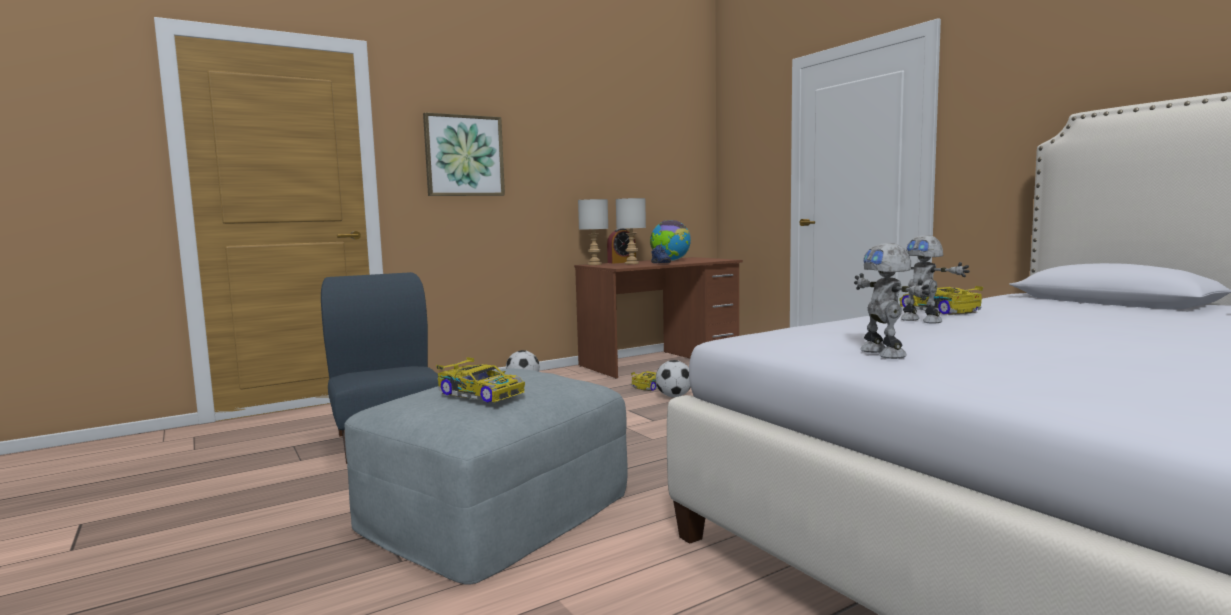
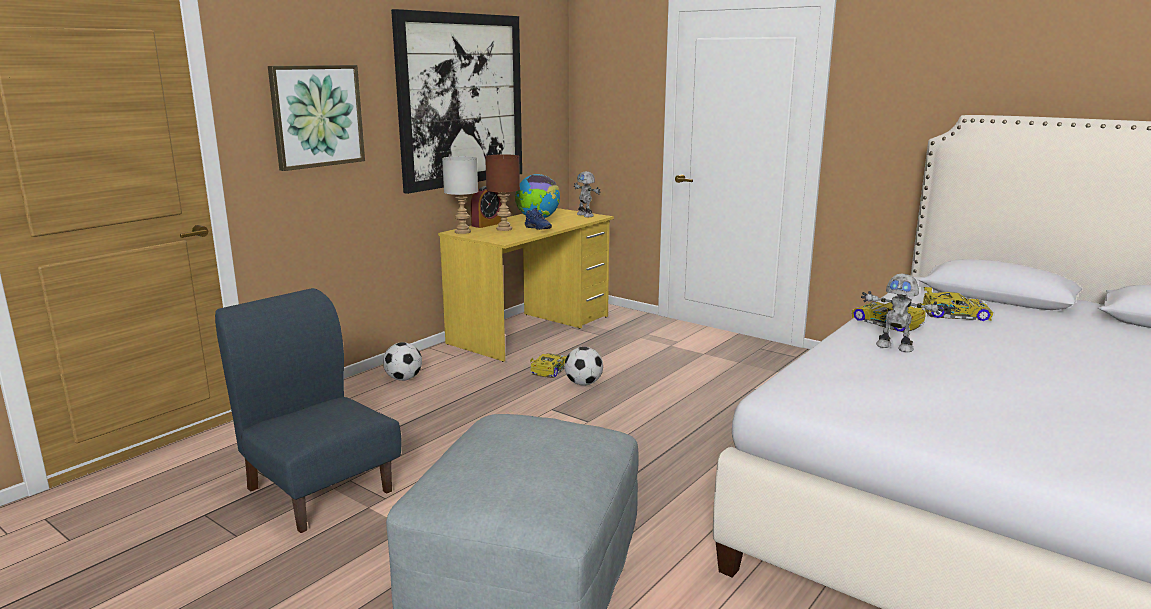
camera: 20 degrees left, 10 degrees up
toy car [436,357,525,403] -> toy car moved to [923,287,993,321]
brown desk [574,257,743,379] -> yellow desk [438,208,614,362]
grey table lamp [616,198,646,264] -> brown table lamp [485,154,520,231]
toy robot [854,243,930,359] -> toy robot moved to [574,171,600,217]
none -> picture [391,9,522,194]

